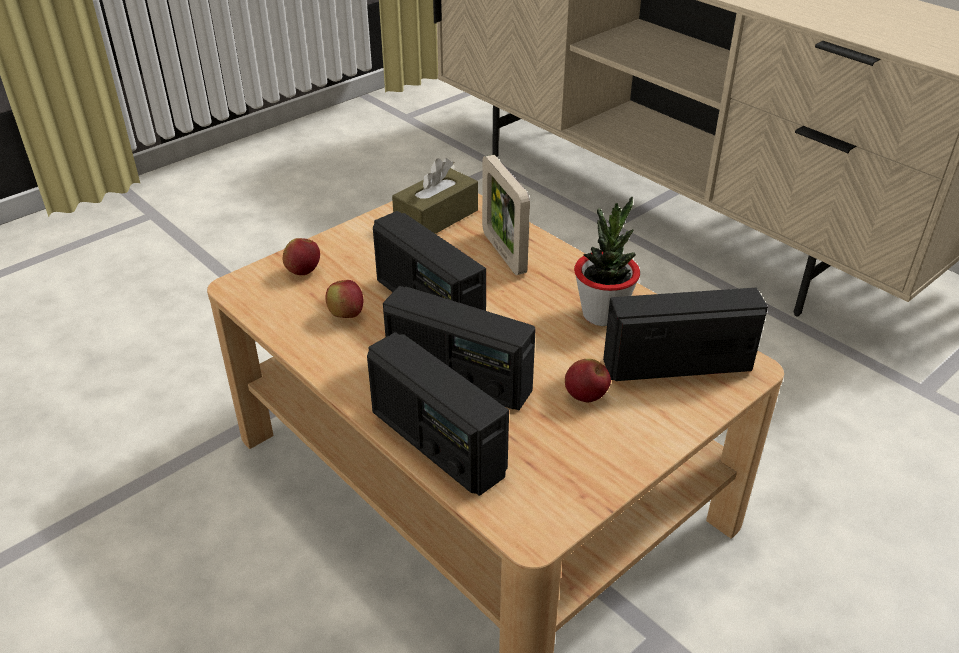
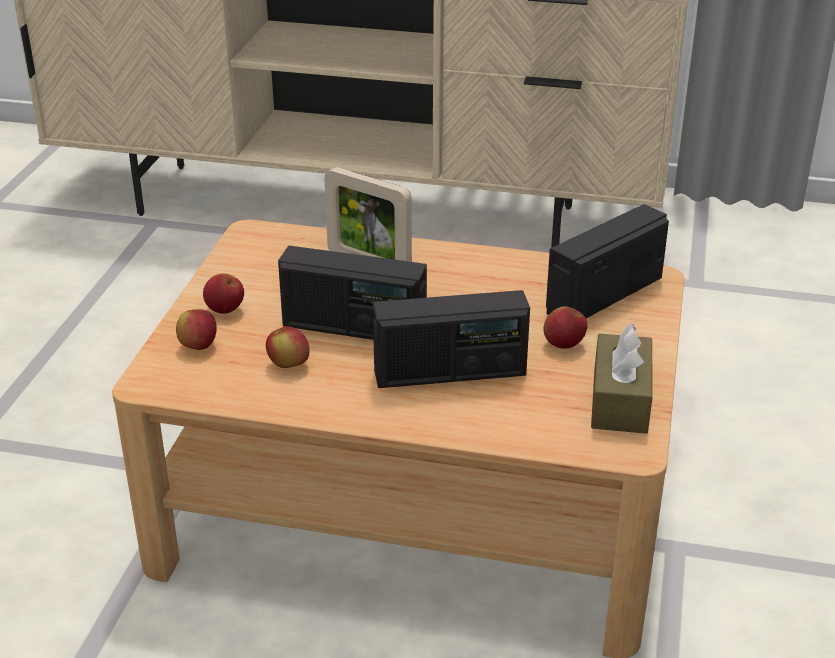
camera: 35 degrees left, 5 degrees down
radio [367,332,509,496] -> none
brown tissue box [392,158,478,234] -> brown tissue box moved to [591,323,653,434]
potted plant [574,197,640,326] -> none
none -> apple [203,273,244,314]

